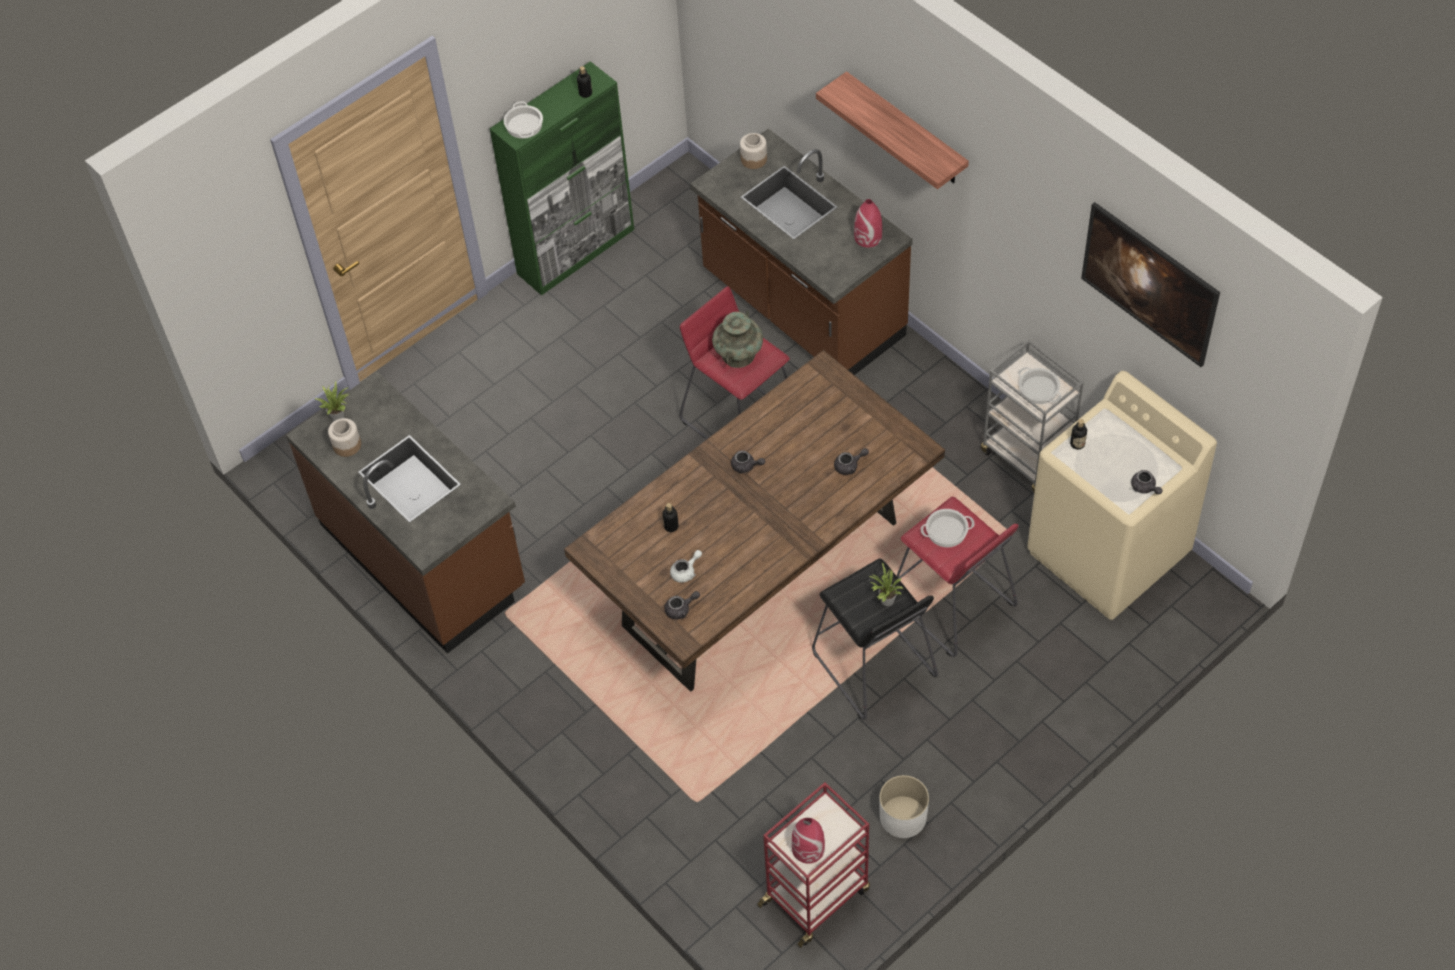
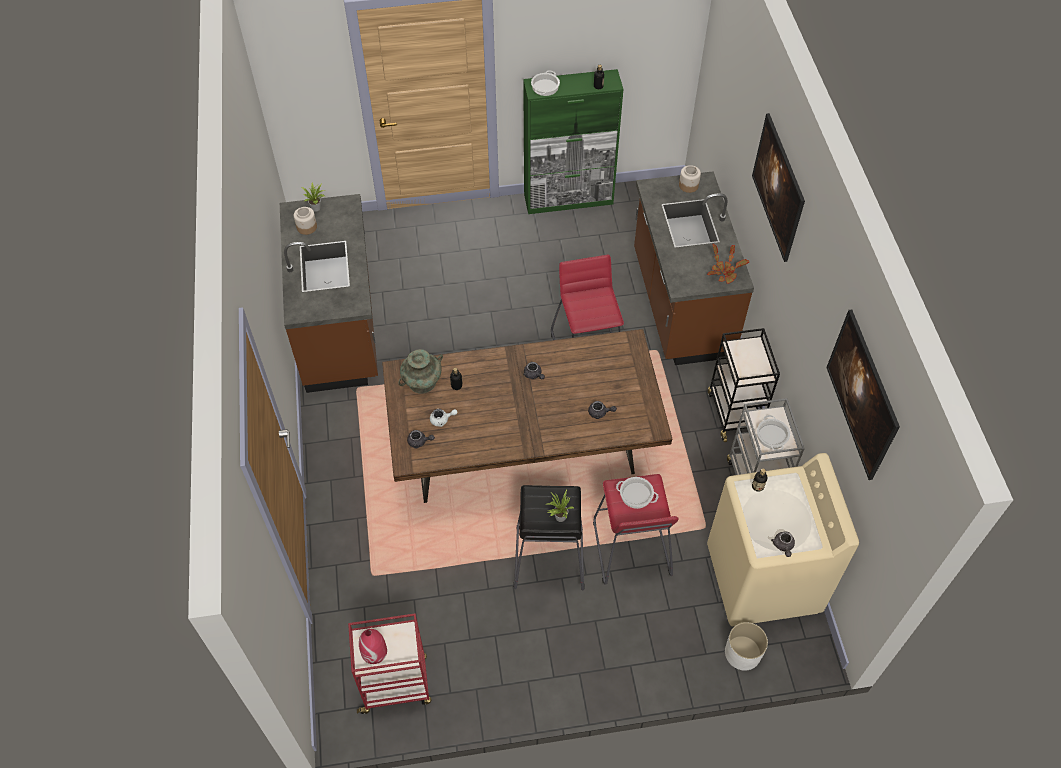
camera: 30 degrees right, 0 degrees up
turquoise vase [712,311,763,368] -> turquoise vase moved to [398,349,443,394]
shelf [816,71,969,189] -> picture [752,113,805,262]
red vase [854,199,882,247] -> potted plant [707,244,749,284]
white planter [879,775,929,838] -> white planter moved to [725,622,768,670]
none -> black cart [708,328,780,442]

